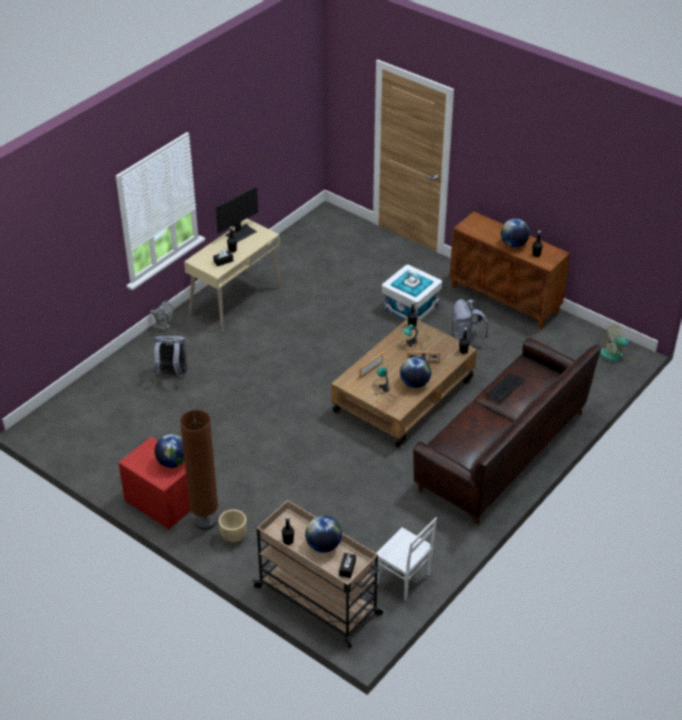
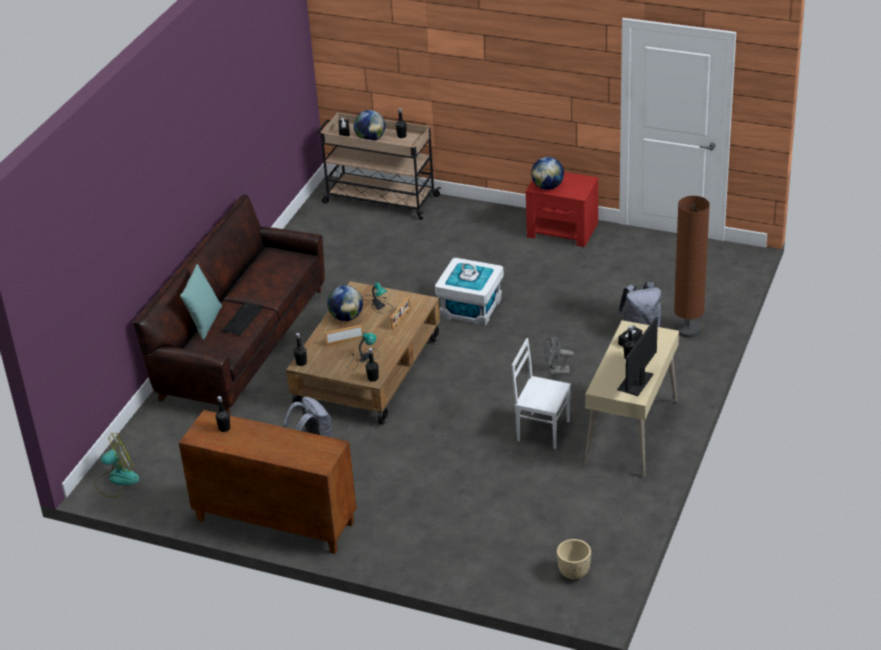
camera: 165 degrees right, 5 degrees down
grey fan [150,300,173,331] -> grey fan moved to [544,335,574,375]
brown floor lamp [180,410,218,530] -> brown floor lamp moved to [674,196,710,338]
beige planter [219,510,247,542] -> beige planter moved to [557,539,591,580]
white chair [376,517,437,601] -> white chair moved to [512,338,571,449]
white storage box [382,265,442,321] -> white storage box moved to [435,258,504,326]
globe [501,218,530,247] -> none
none -> turquoise pillow [180,264,222,340]

